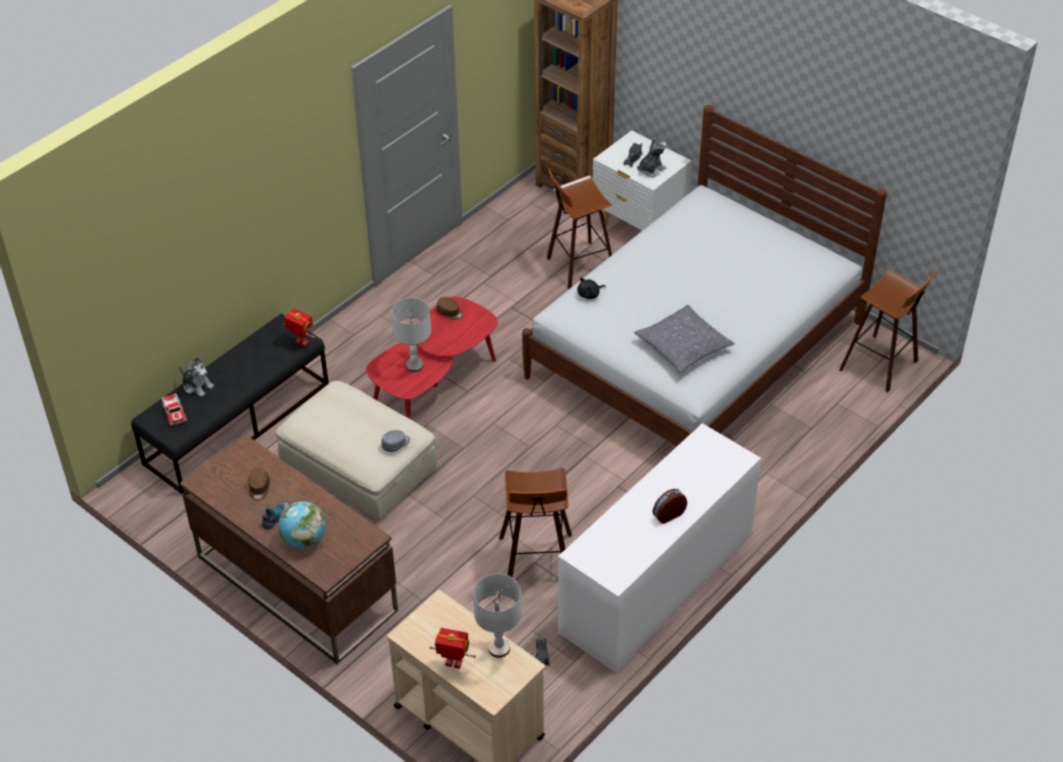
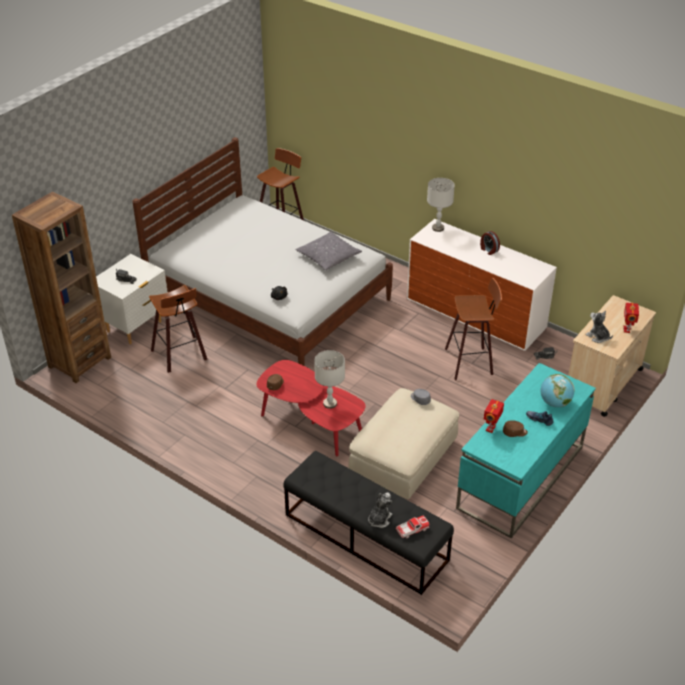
camera: 95 degrees left, 5 degrees down
brown desk [180,434,398,664] -> turquoise desk [456,363,596,539]
toy robot [284,308,316,347] -> toy robot moved to [484,399,504,433]
grey table lamp [473,574,522,658] -> grey table lamp moved to [427,178,455,232]
plush toy [637,138,667,177] -> plush toy moved to [585,311,613,343]

